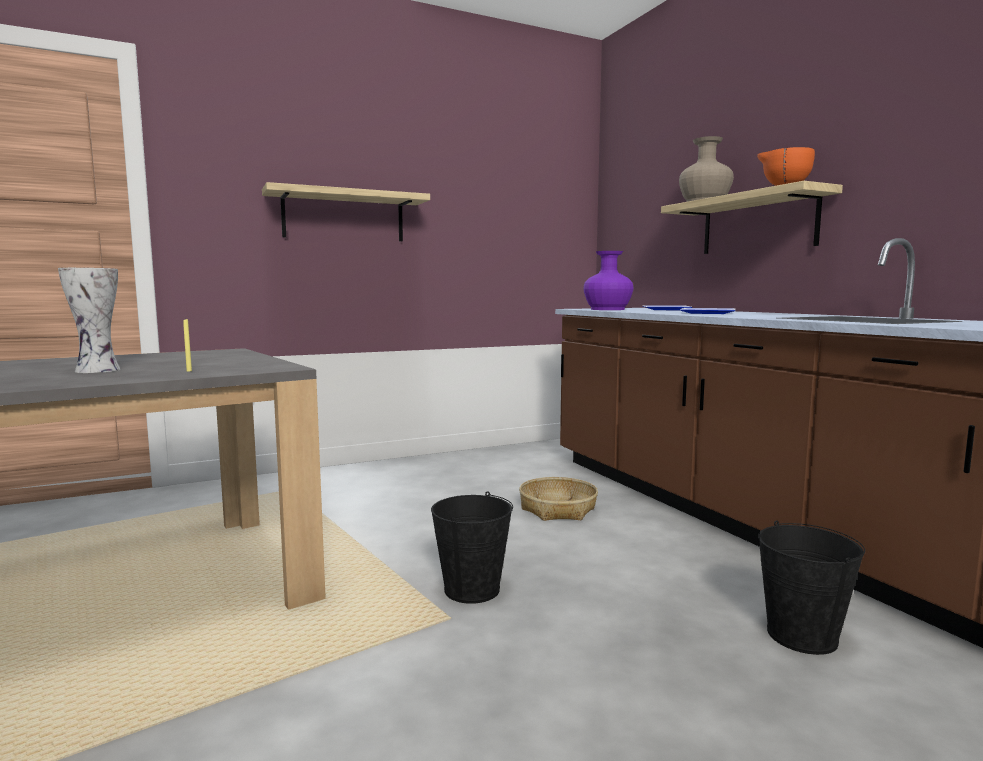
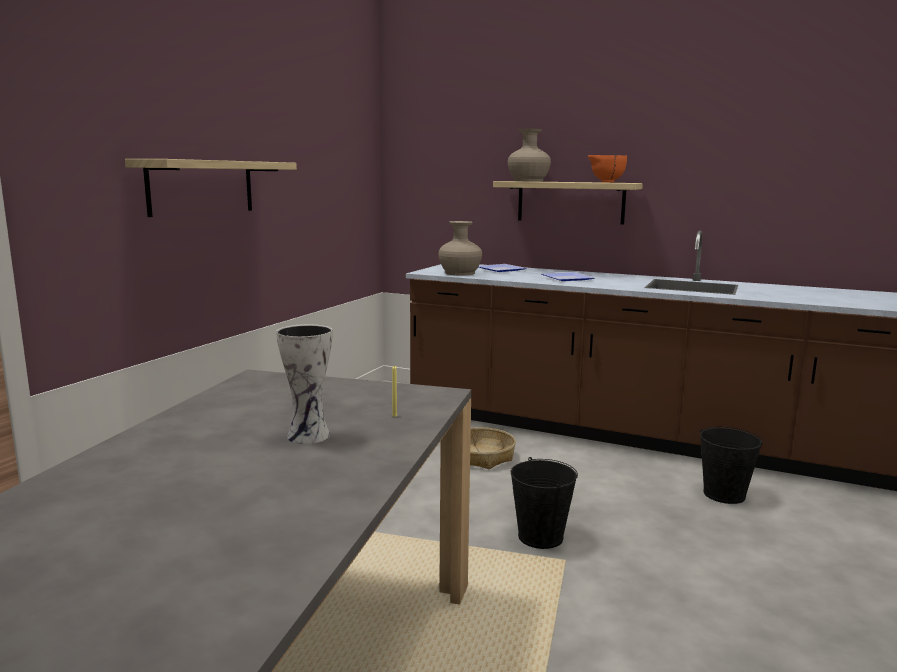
camera: 40 degrees left, 5 degrees up
purple vase [583,251,634,310] -> beige vase [438,221,482,276]

